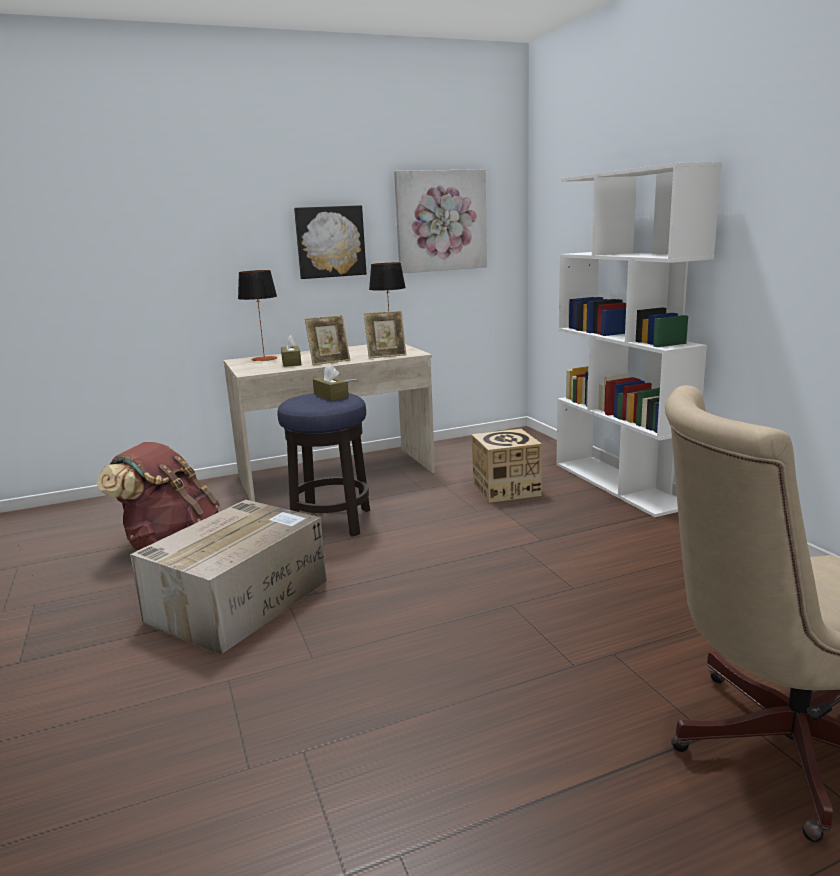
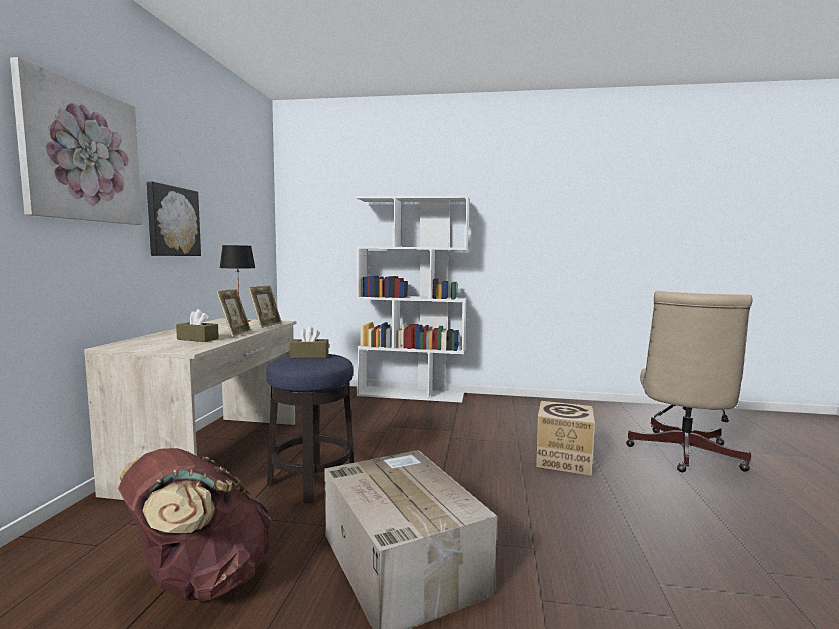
camera: 60 degrees left, 10 degrees down
table lamp [238,270,278,361] -> none
picture [394,169,487,273] -> picture moved to [10,57,142,225]
cardboard box [471,429,542,503] -> cardboard box moved to [536,401,595,475]

